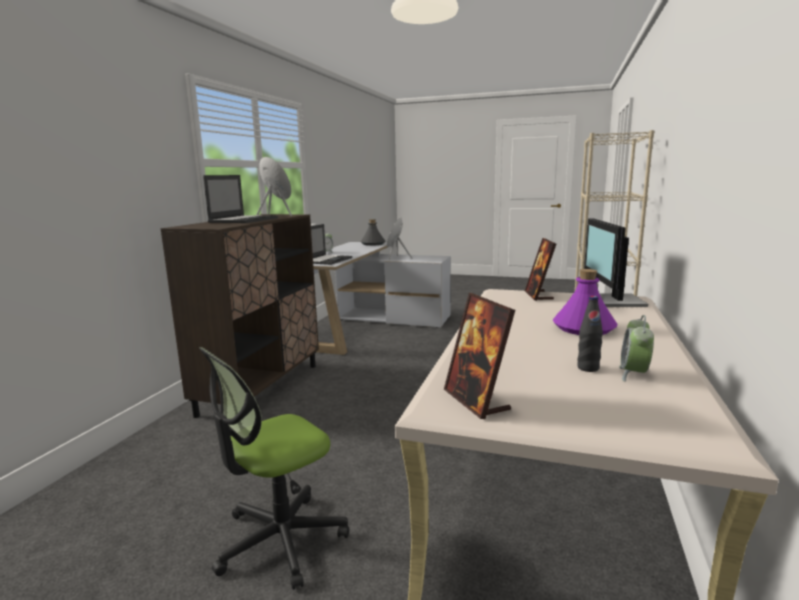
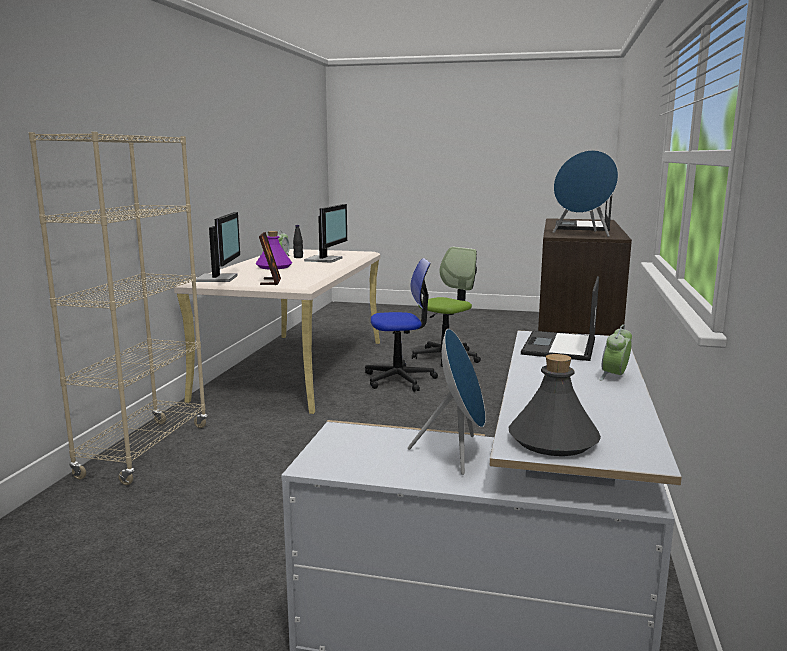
camera: 175 degrees right, 0 degrees up
picture frame [444,293,515,419] -> none
none -> monitor [304,204,347,263]
none -> office chair [365,258,438,392]

